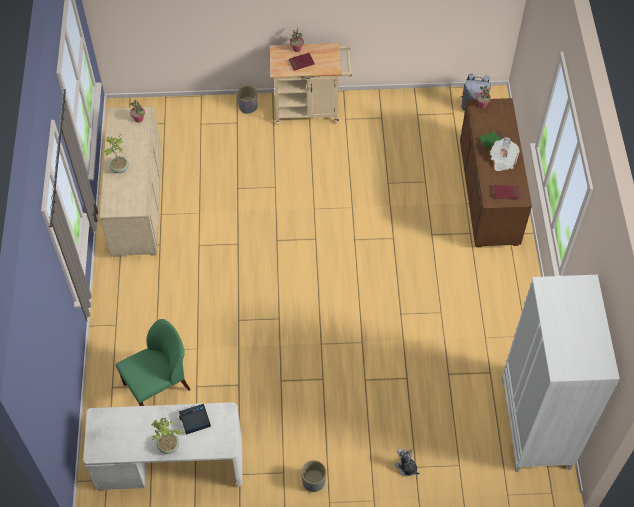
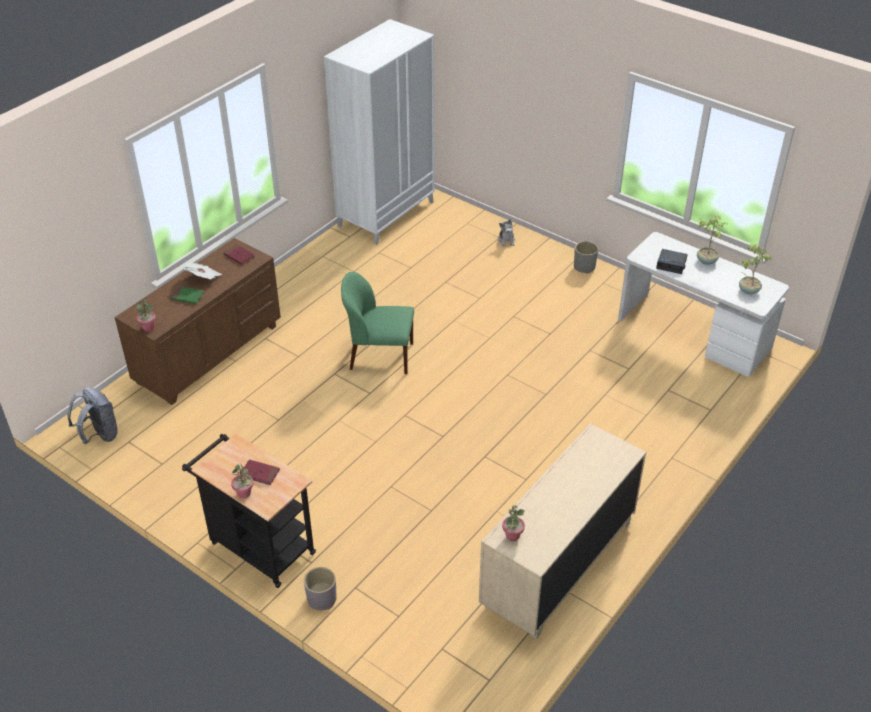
camera: 140 degrees left, 15 degrees down
potted plant [104,134,129,173] -> potted plant moved to [739,244,771,295]
green chair [115,319,191,406] -> green chair moved to [341,272,414,374]
beige cart [270,43,352,125] -> black cart [182,434,316,588]

